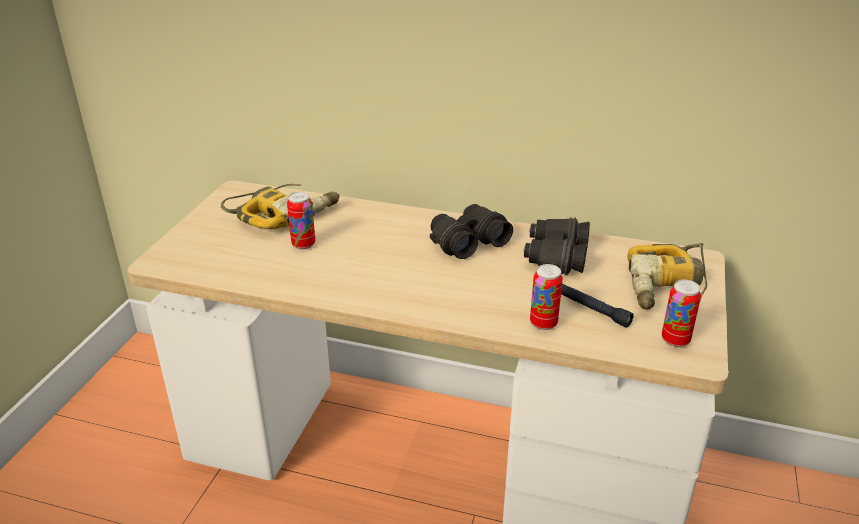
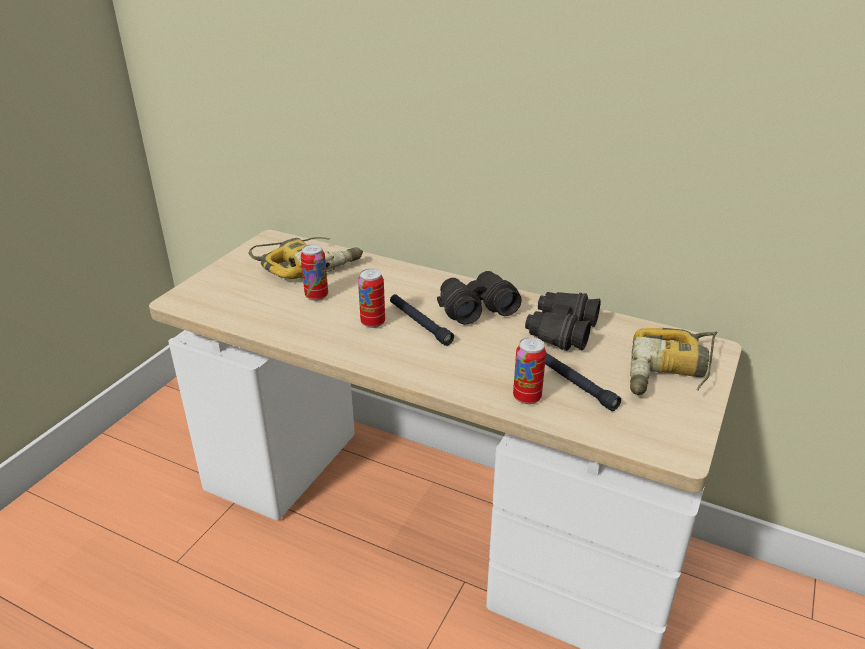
camera: 10 degrees right, 0 degrees up
can [662,279,701,347] -> can moved to [358,268,385,328]
none -> black flashlight [390,294,454,346]

